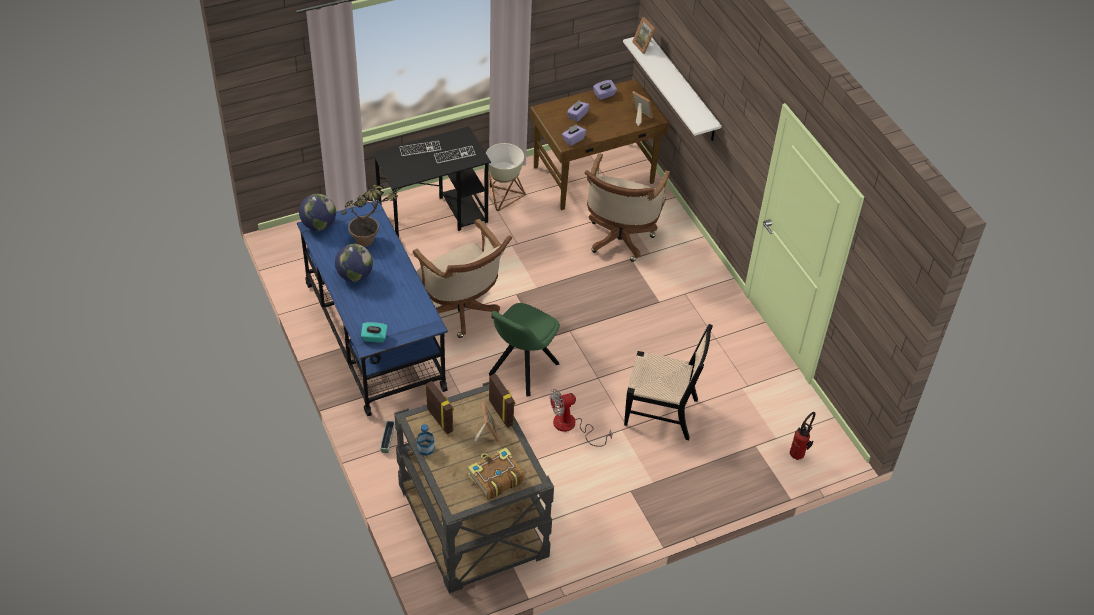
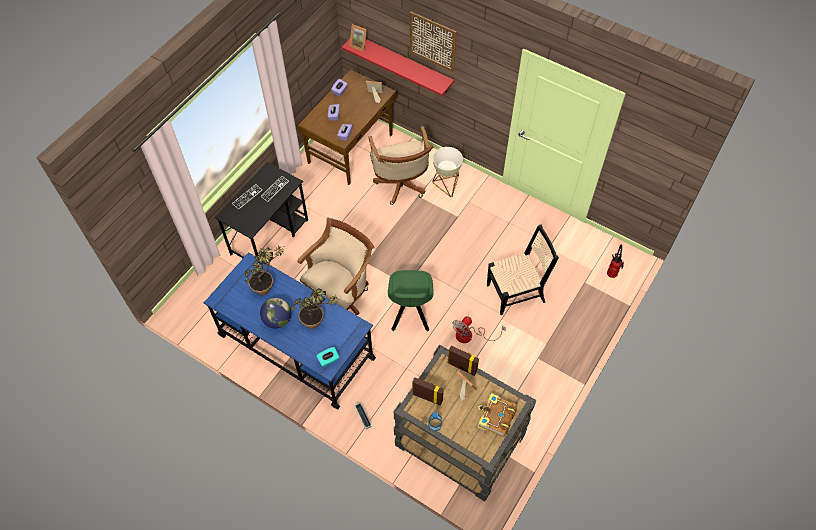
camera: 30 degrees left, 10 degrees up
globe [299,194,336,231] -> none
office chair [413,219,512,338] -> office chair turned 75 degrees counterclockwise [297,217,374,315]
planter [486,143,526,211] -> planter moved to [432,147,463,197]
white shelf [623,37,722,141] -> red shelf [342,39,454,96]
none -> potted plant [291,288,339,329]
none -> picture [410,11,456,72]

